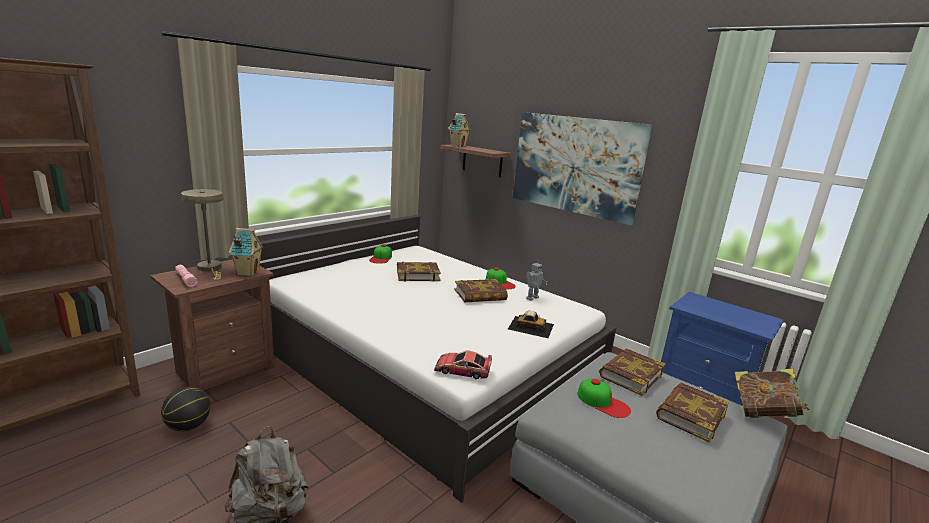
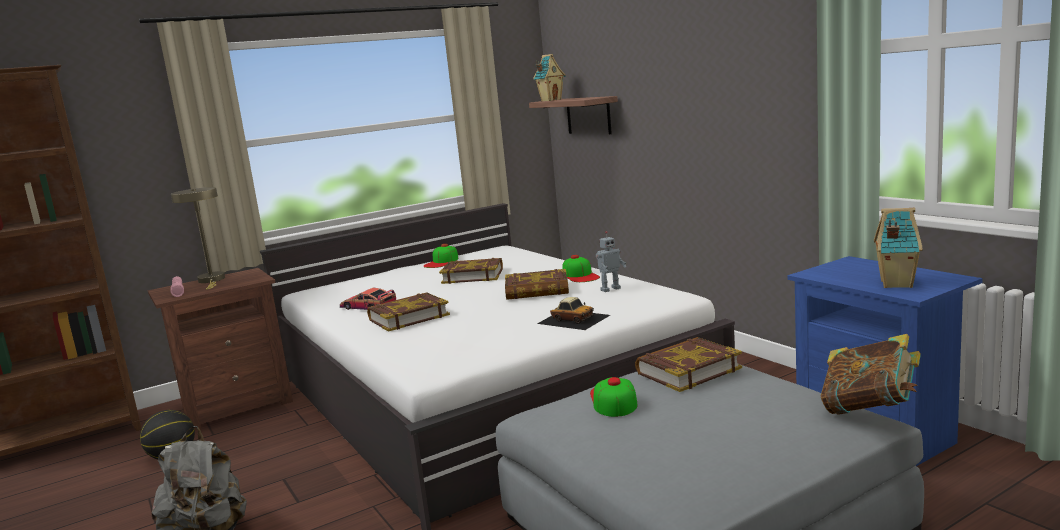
camera: 20 degrees right, 5 degrees down
toy house [229,228,263,276] -> toy house moved to [874,207,923,288]
toy car [434,350,492,379] -> toy car moved to [339,287,396,310]
picture [513,112,652,225] -> none
cap [577,379,631,418] -> cap turned 150 degrees counterclockwise [590,377,638,417]
book [656,383,729,442] -> book moved to [367,292,450,332]

